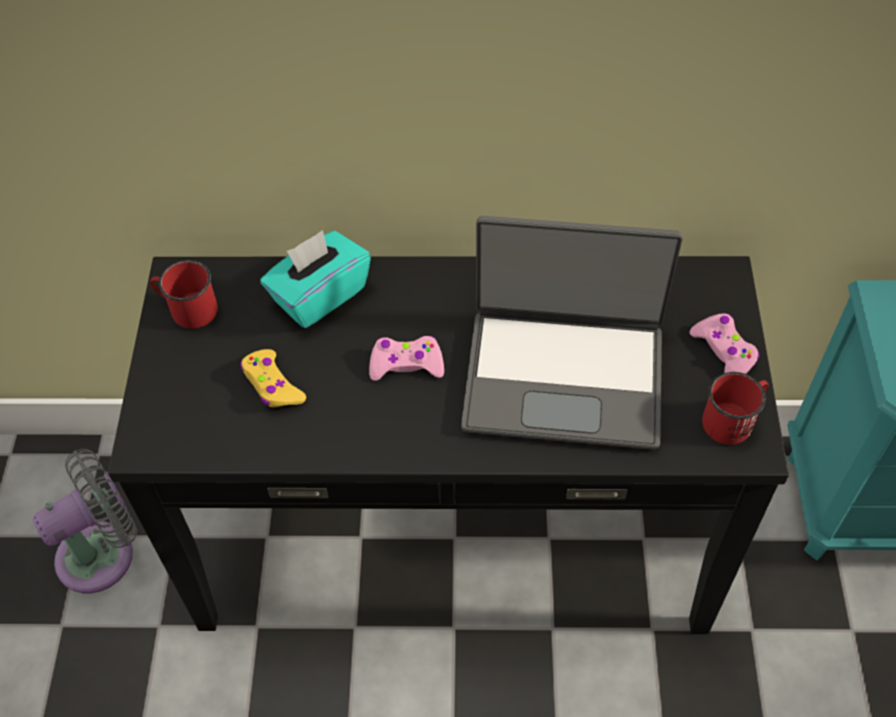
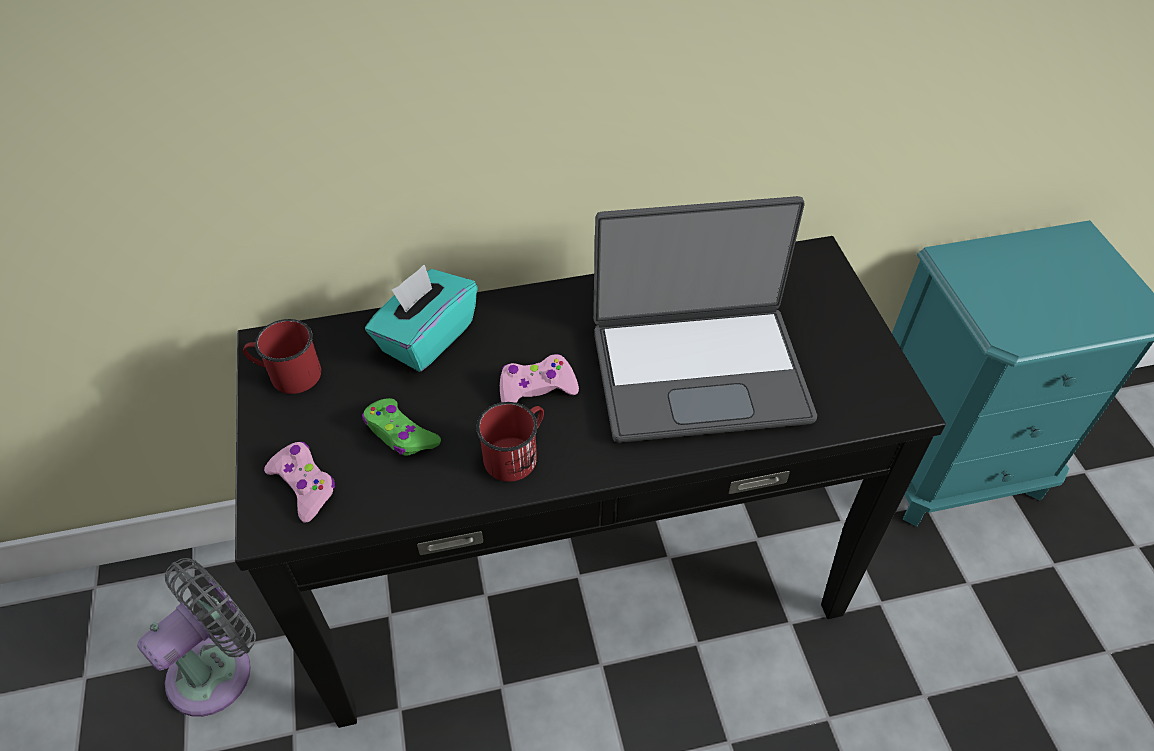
camera: 15 degrees left, 5 degrees down
yellow game controller [240,349,306,407] -> green game controller [362,398,441,456]
pink game controller [690,313,759,374] -> pink game controller moved to [264,442,335,522]
red mug [702,372,769,445] -> red mug moved to [476,402,544,482]

